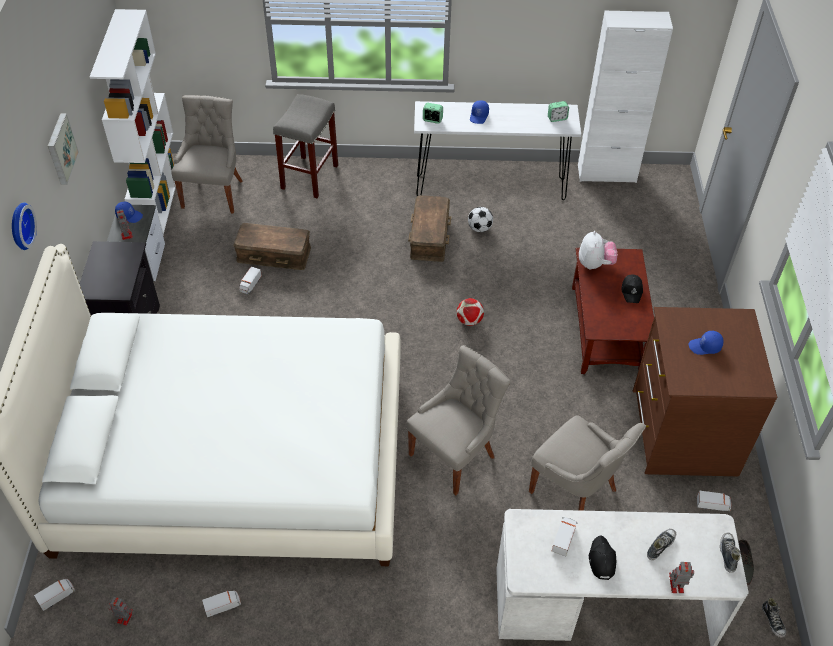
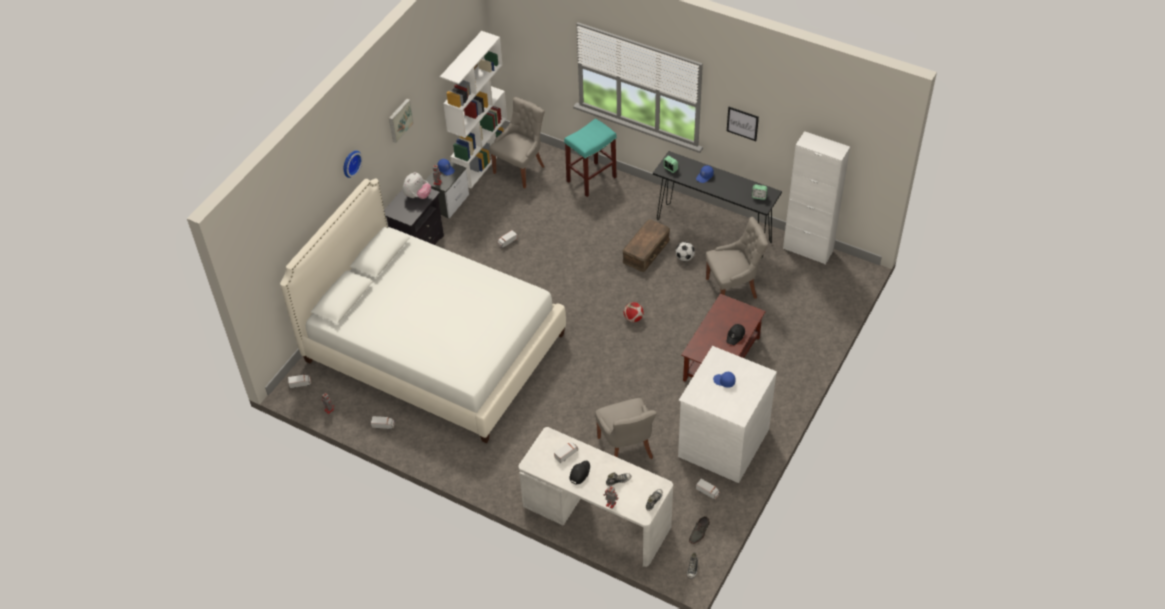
camera: 30 degrees right, 0 degrees up
brown storage box [233,223,311,270] -> none
grey stool [273,94,338,198] -> turquoise stool [564,118,617,197]
grey chair [406,345,510,495] -> grey chair moved to [705,217,768,299]
white console table [414,101,581,200] -> black console table [653,151,782,258]
plush toy [579,231,617,270] -> plush toy moved to [403,172,431,199]
brown dresser [633,307,777,477] -> white dresser [678,346,777,483]
none -> picture [727,107,759,141]

